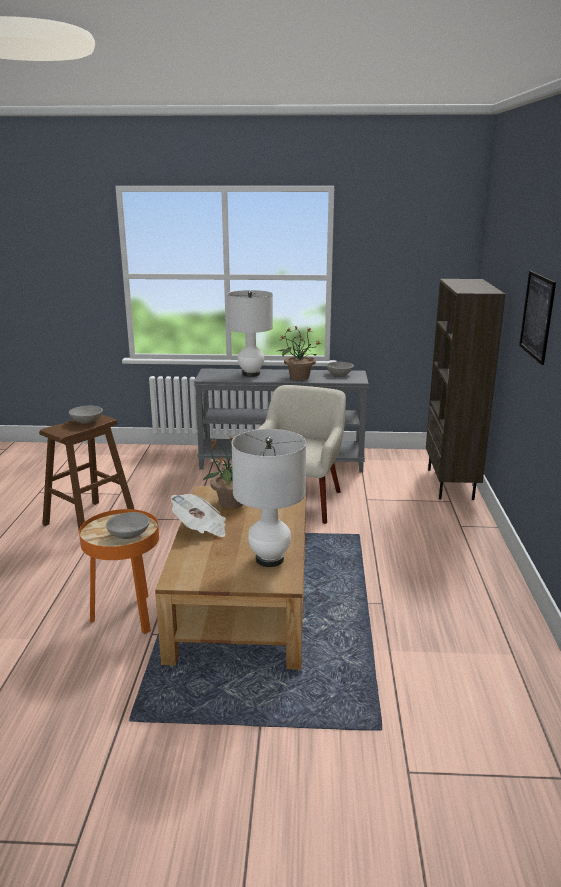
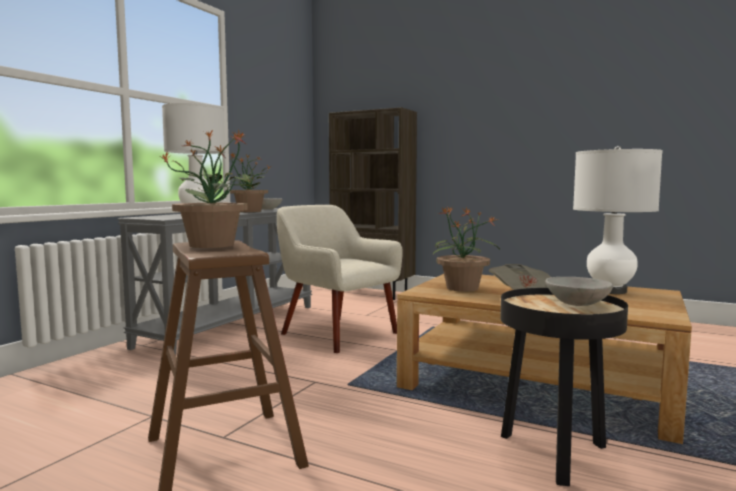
camera: 65 degrees left, 15 degrees down
grey bowl [69,406,103,424] -> potted plant [159,130,253,248]
orange side table [79,509,159,634] -> black side table [500,288,628,486]
picture [519,271,556,365] -> none

